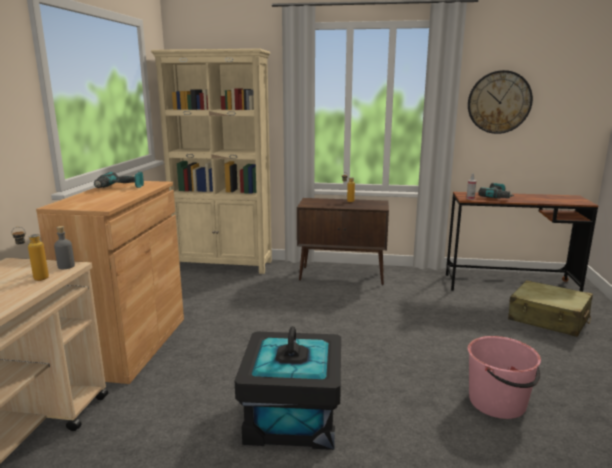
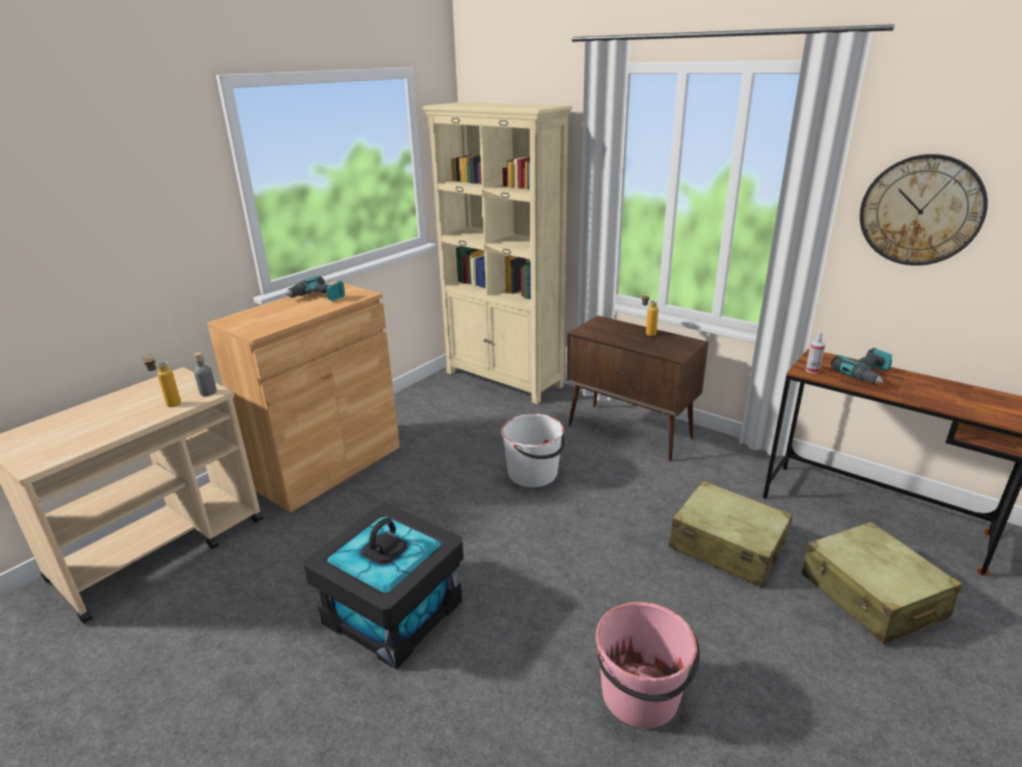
camera: 30 degrees right, 10 degrees up
none -> white bucket [501,414,565,487]
none -> beige suitcase [668,480,793,588]

